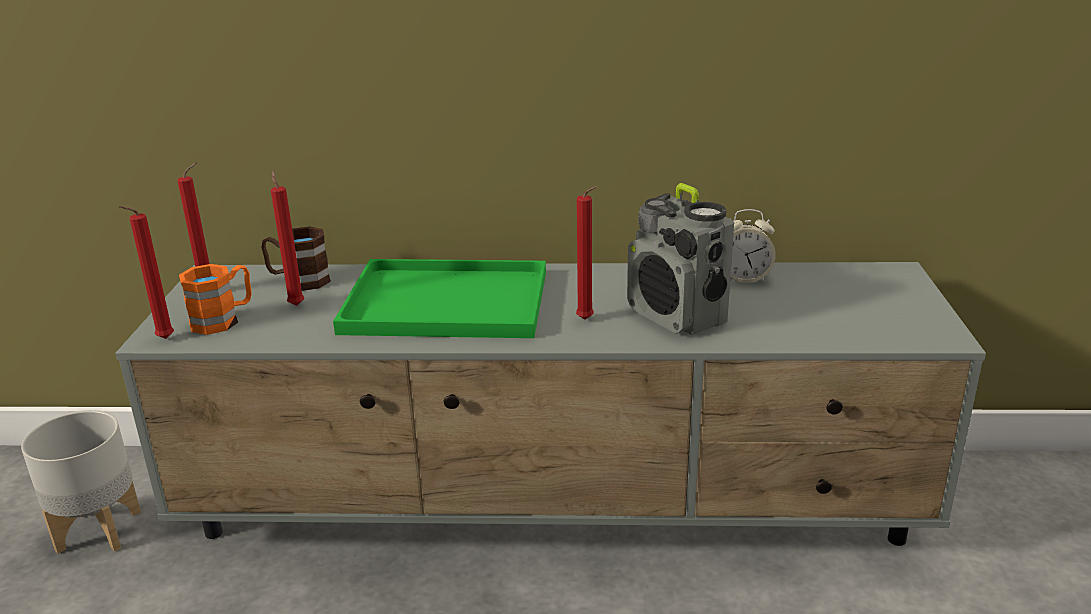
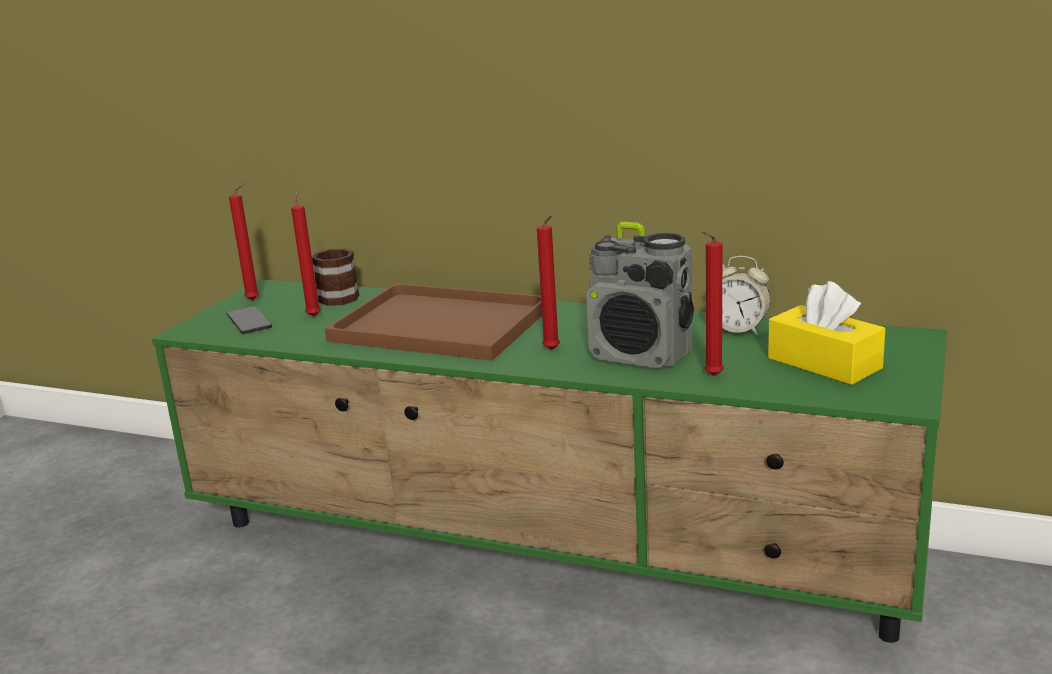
camera: 20 degrees right, 5 degrees down
grey planter [21,410,141,554] -> none
grey tv stand [115,262,986,546] -> green tv stand [152,279,947,643]
red candle [119,206,174,339] -> red candle moved to [701,231,724,376]
orange mug [179,264,252,335] -> phone [226,306,272,334]
green tray [333,259,546,338] -> brown tray [325,283,542,361]
radio [627,183,734,335] -> radio turned 45 degrees counterclockwise [586,222,694,368]
none -> yellow tissue box [768,281,885,385]

